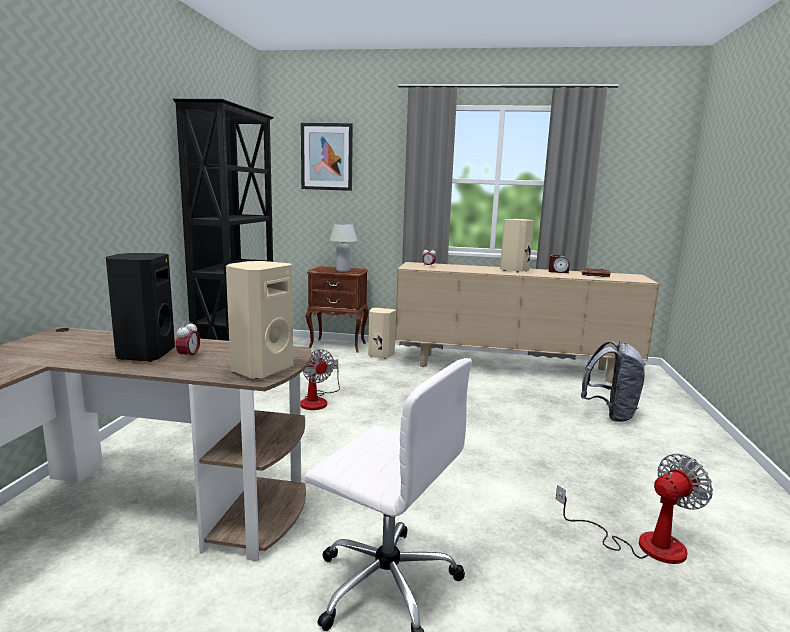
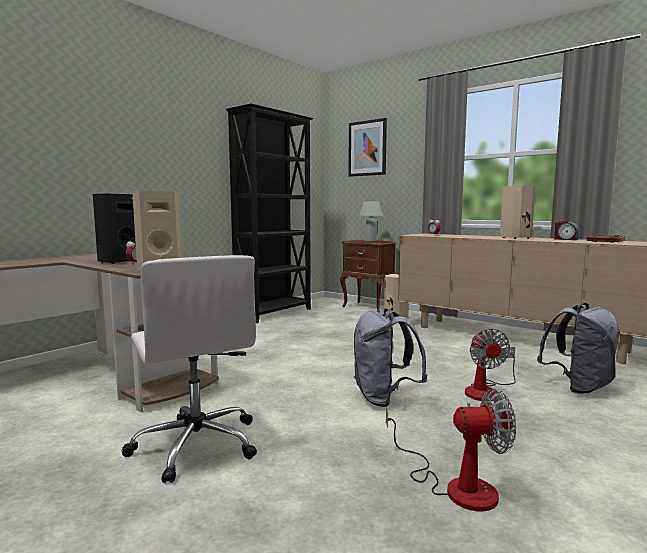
camera: 30 degrees right, 5 degrees down
fan [300,349,340,410] -> fan moved to [465,329,516,401]
none -> grey backpack [353,308,428,407]

